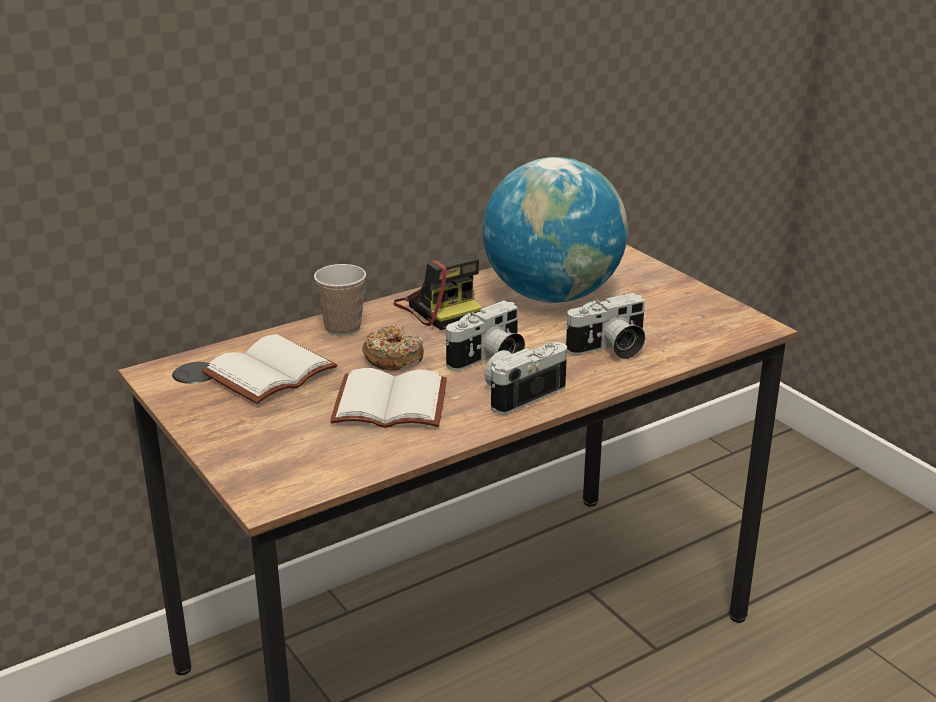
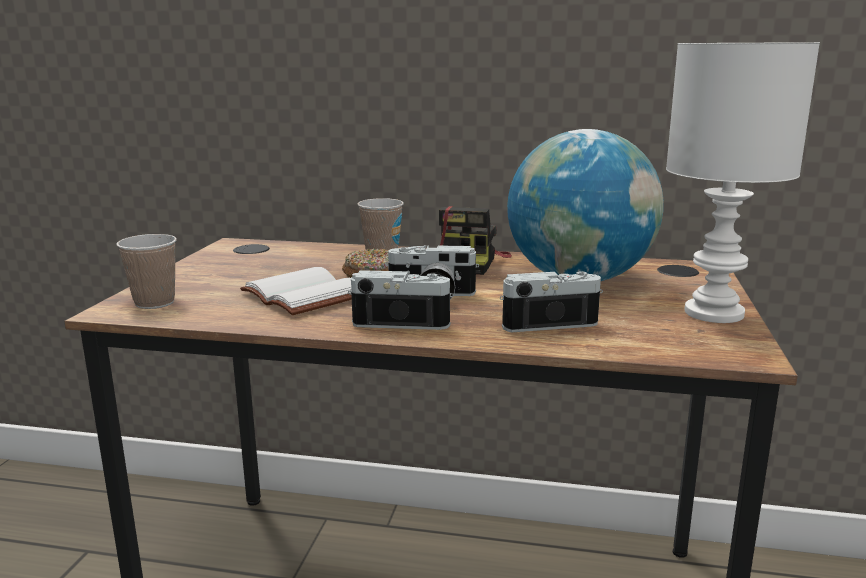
camera: 45 degrees right, 10 degrees down
white book [202,334,337,404] -> none
camera [565,293,645,359] -> camera turned 150 degrees clockwise [500,271,603,332]
none -> cup [116,234,177,309]
none -> white table lamp [666,42,820,323]

